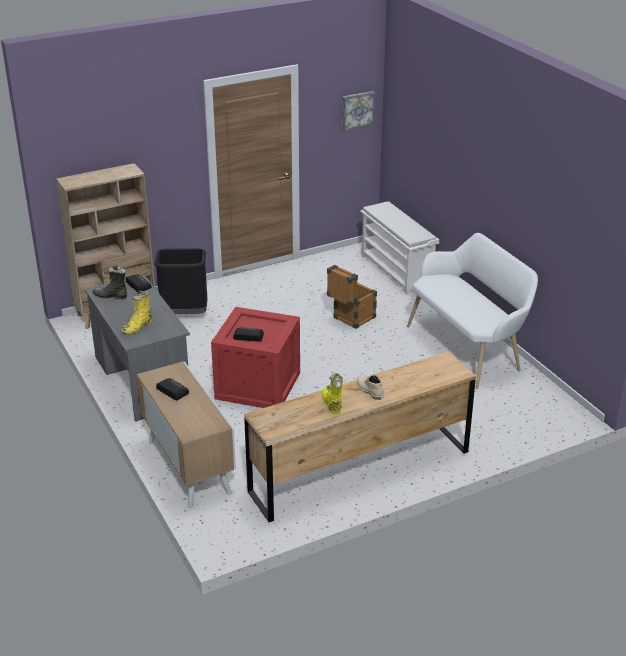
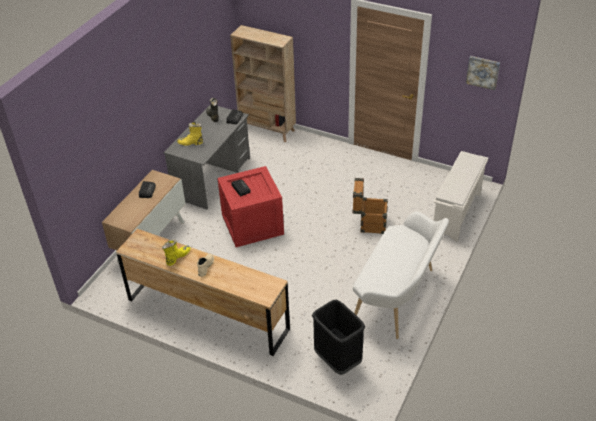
camera: 55 degrees right, 10 degrees up
black trash can [155,248,208,314] -> black trash can moved to [312,300,365,375]

